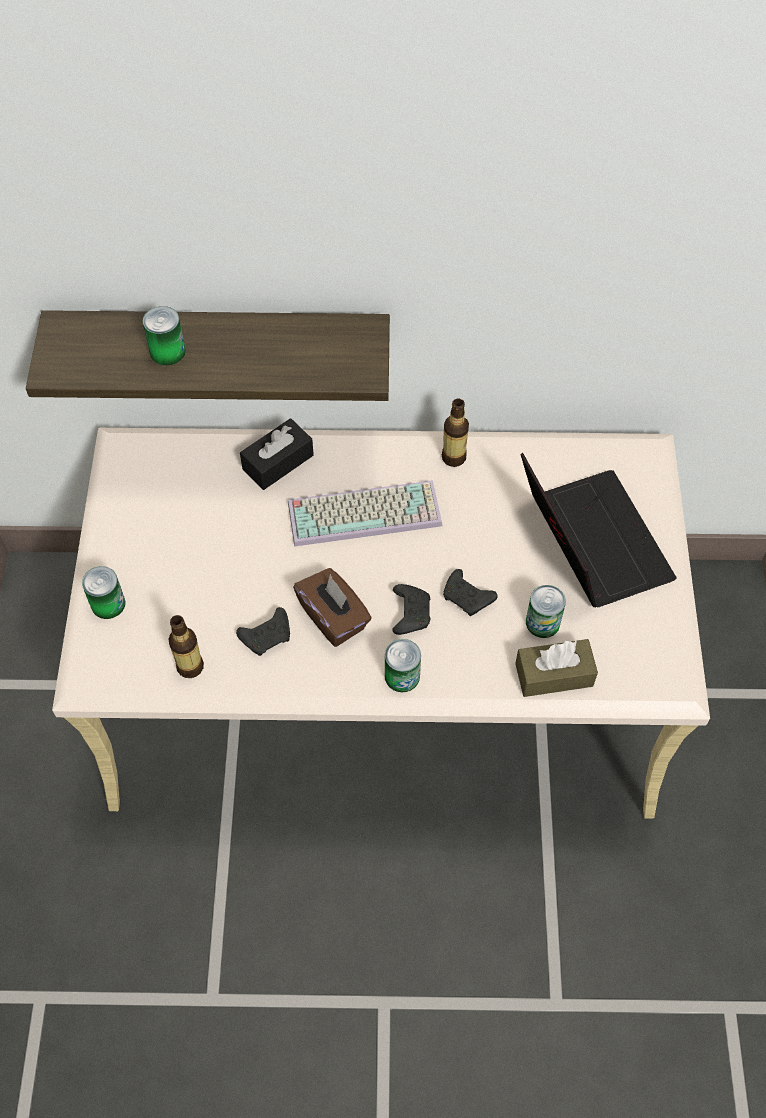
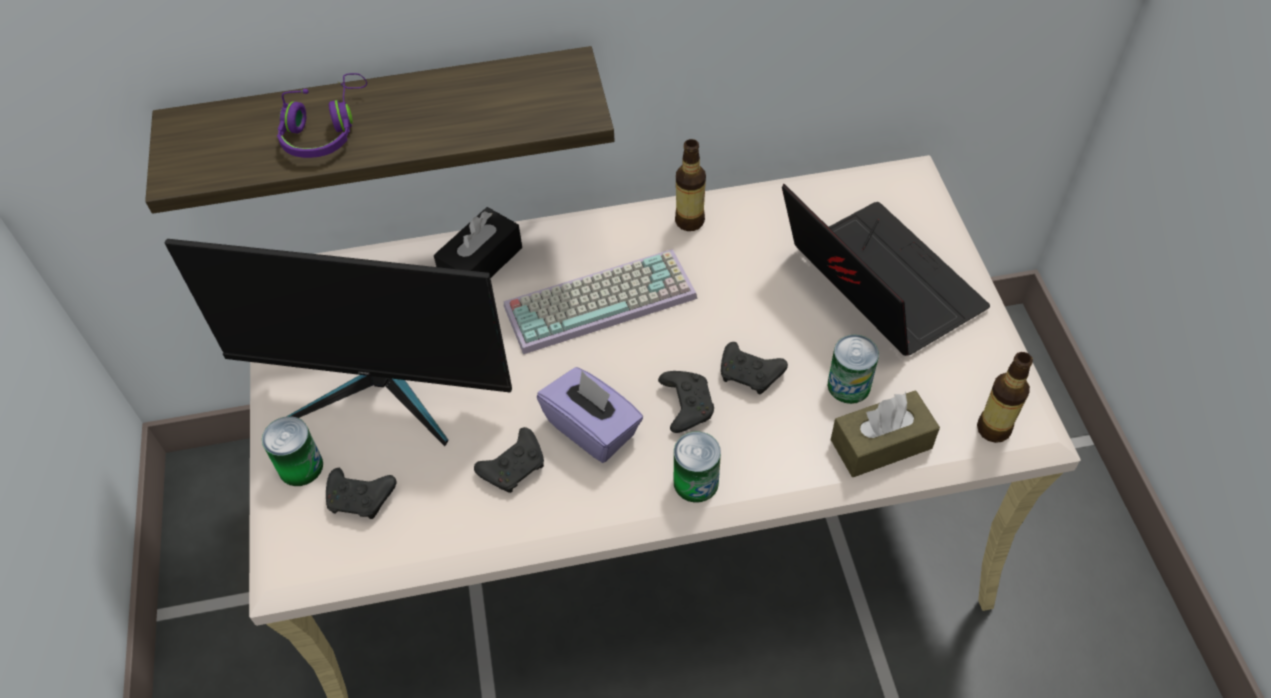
camera: 10 degrees left, 5 degrees down
can [143,306,186,366] -> purple headphones [277,73,367,158]
bottle [168,615,204,678] -> bottle moved to [977,352,1033,443]
brown tissue box [293,568,372,647] -> purple tissue box [537,367,643,463]
none -> monitor [164,239,512,446]
none -> black game controller [326,468,397,519]

